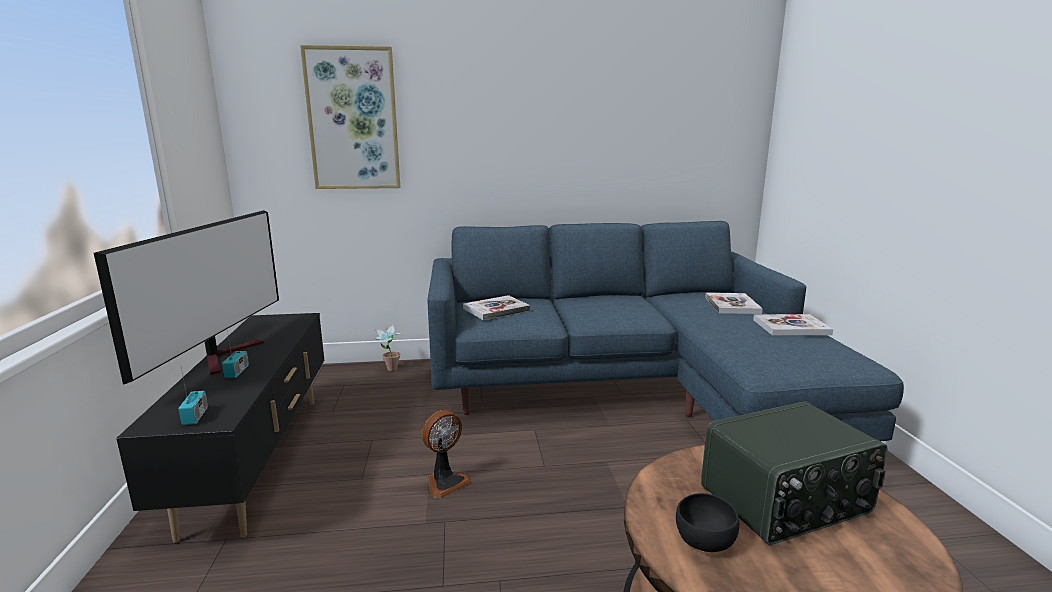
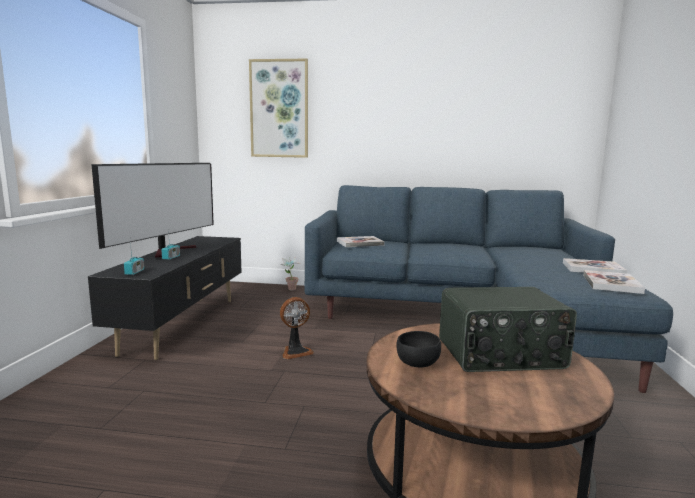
camera: 15 degrees right, 5 degrees down
book [705,293,763,314] -> book moved to [583,270,645,294]

